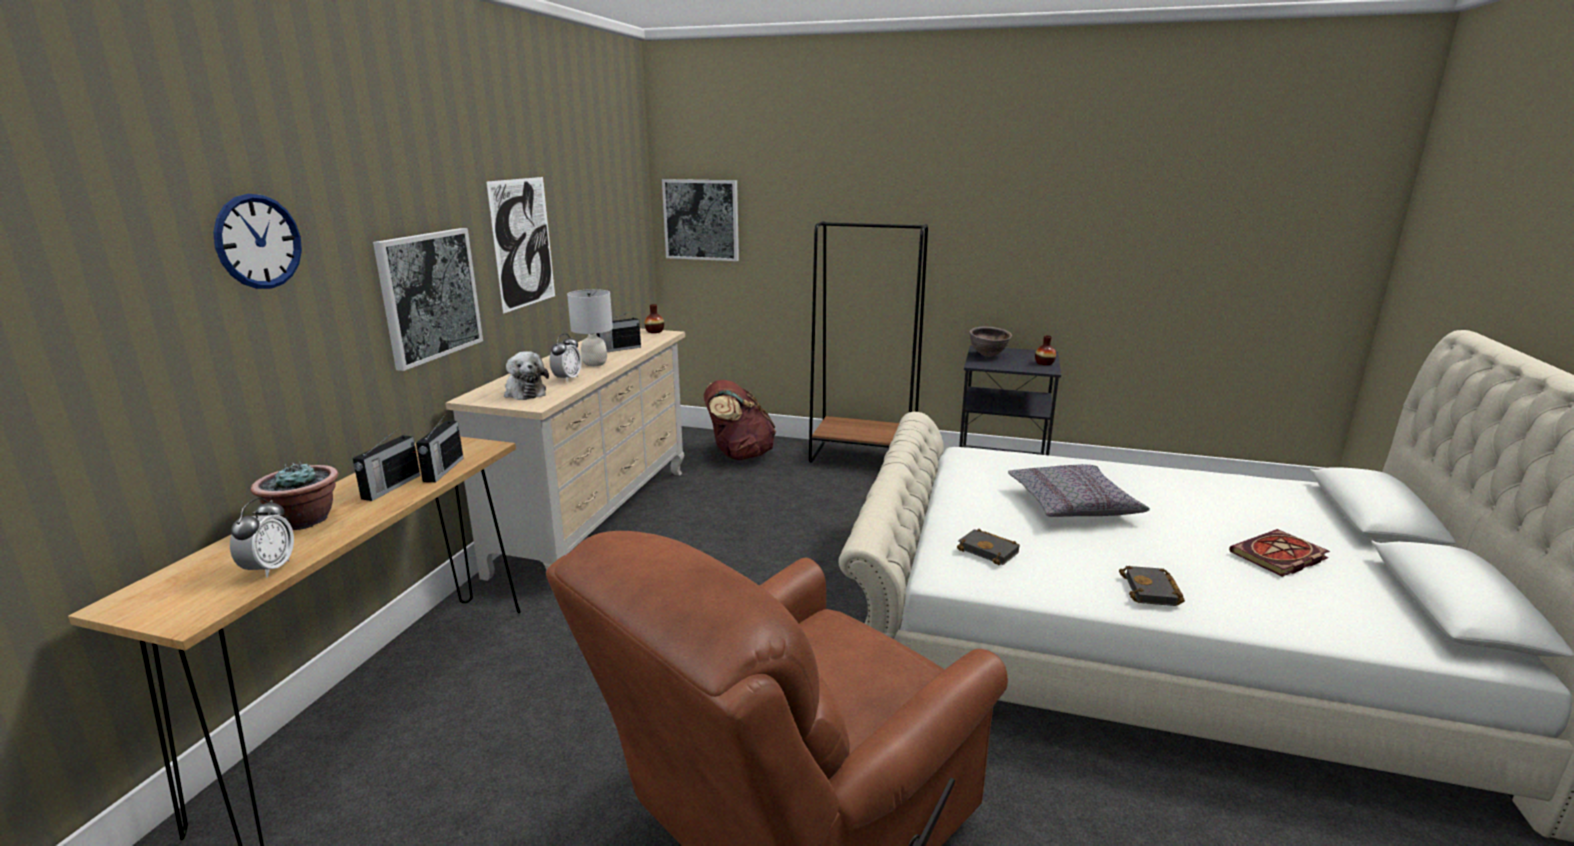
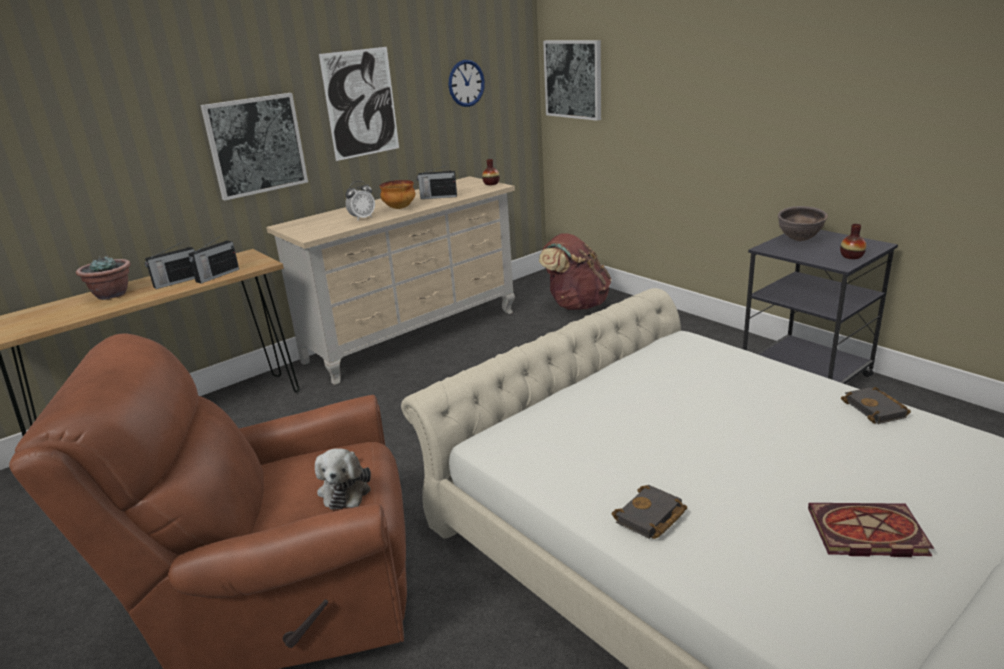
camera: 35 degrees right, 5 degrees up
wall clock [213,194,302,289] -> wall clock moved to [449,60,485,107]
alarm clock [230,497,294,577] -> none
plush toy [504,351,549,400] -> plush toy moved to [315,448,371,510]
grey table lamp [567,289,613,367] -> bowl [380,180,415,209]
clothes rack [809,221,928,463] -> none
black book [957,529,1020,565] -> black book moved to [841,387,911,424]
grey pillow [1008,464,1150,517] -> none

